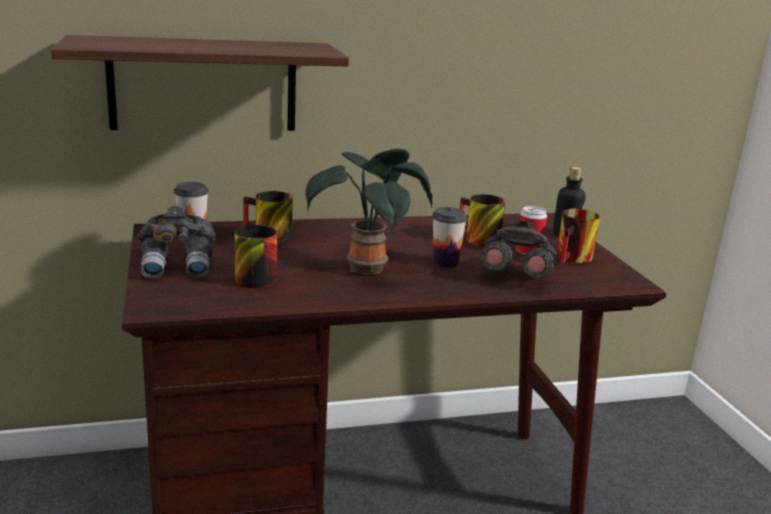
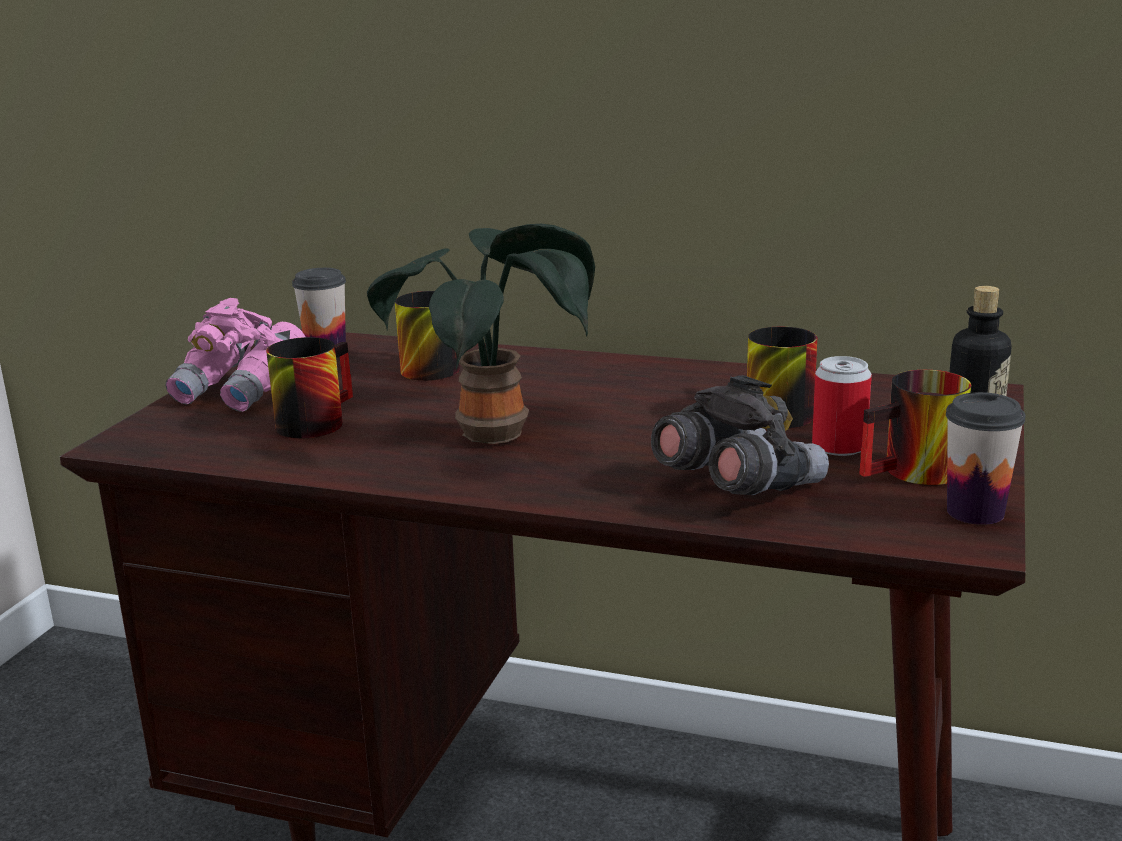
camera: 35 degrees right, 0 degrees up
shelf [51,35,349,131] -> none
grey binoculars [137,206,215,279] -> pink binoculars [166,298,305,412]
cup [432,207,467,268] -> cup moved to [946,392,1025,525]

